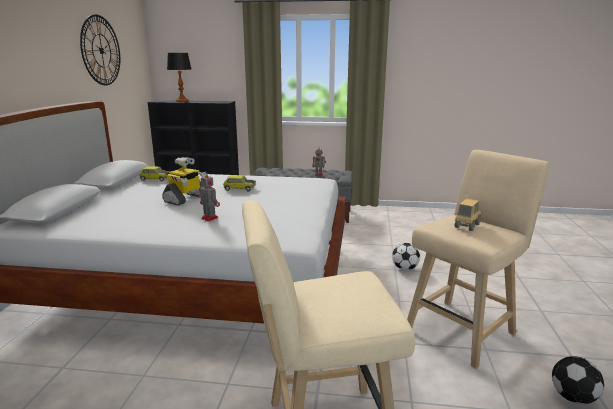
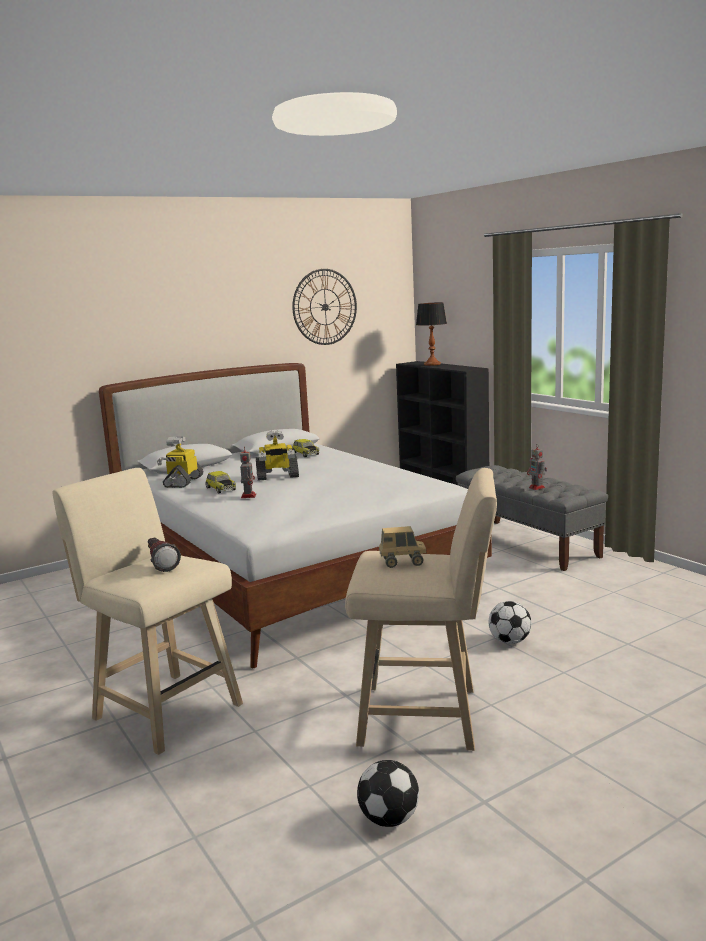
camera: 50 degrees right, 5 degrees down
toy car [223,175,256,191] -> toy car moved to [205,471,236,493]
none -> flashlight [147,538,181,572]
none -> toy robot [157,436,204,488]

